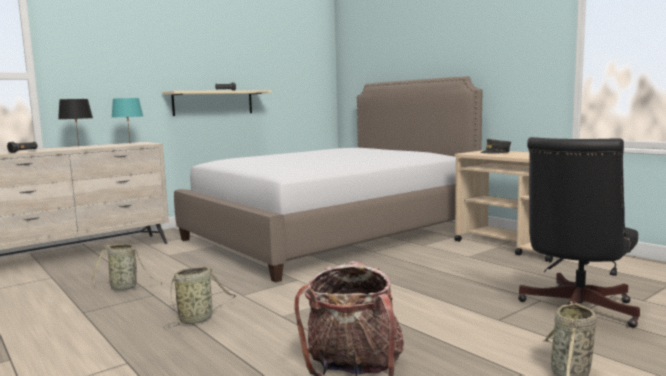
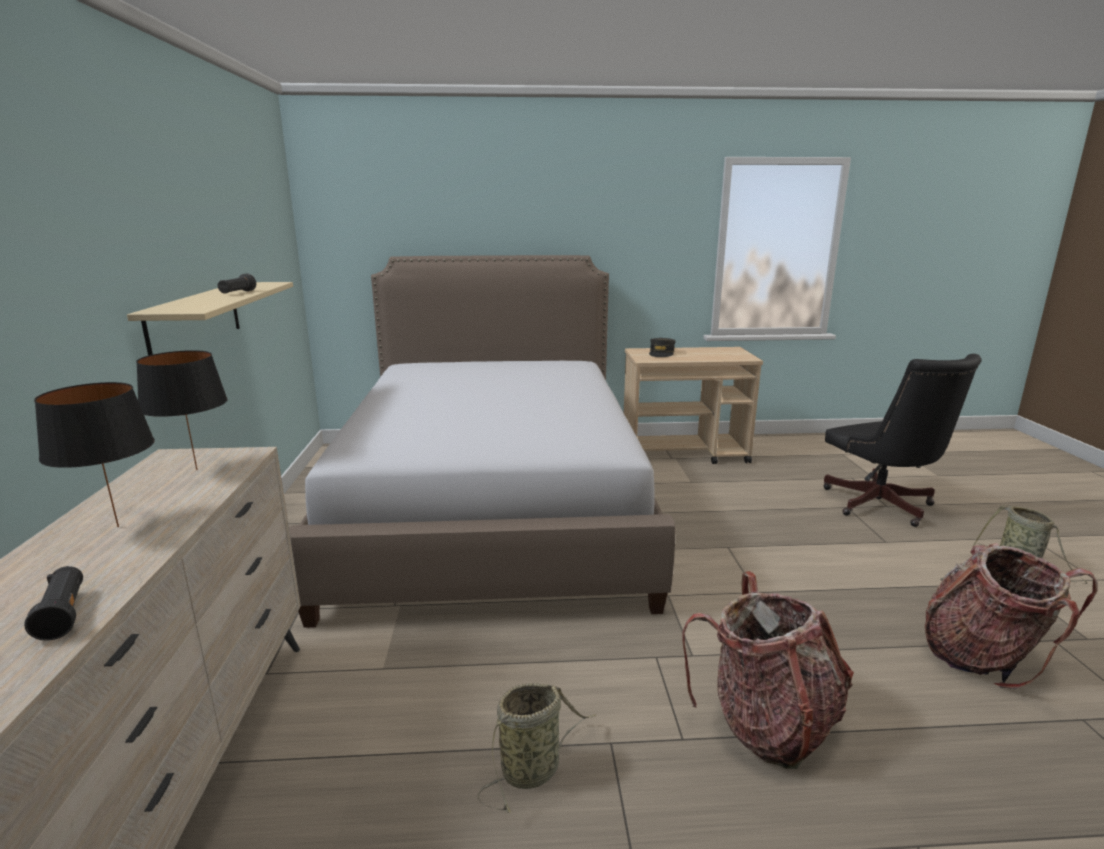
camera: 55 degrees left, 10 degrees up
turquoise table lamp [112,98,143,140] -> black table lamp [136,350,227,470]
basket [163,266,236,328] -> backpack [682,571,854,769]

